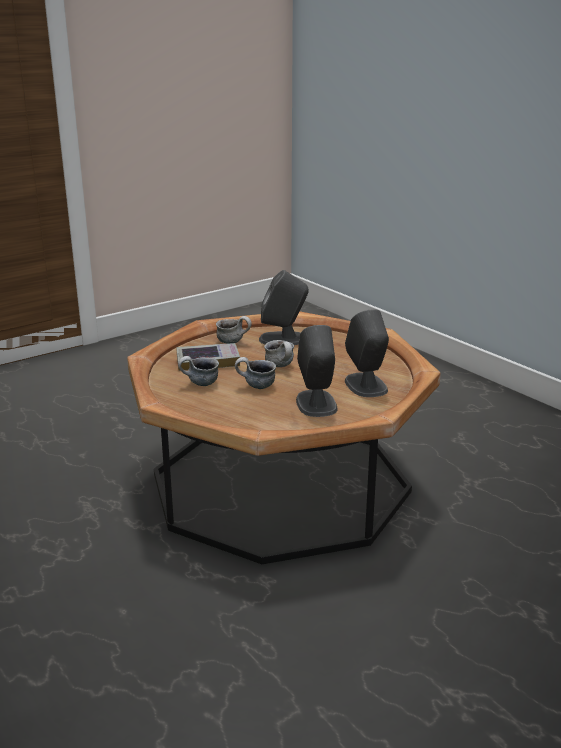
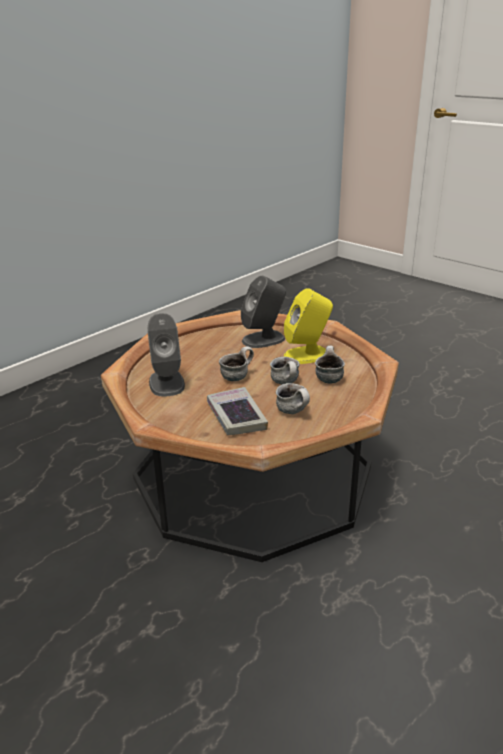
camera: 100 degrees left, 5 degrees up
mug [216,316,252,344] -> mug moved to [315,346,345,384]
grey speaker [296,325,338,417] -> yellow speaker [284,288,333,364]

